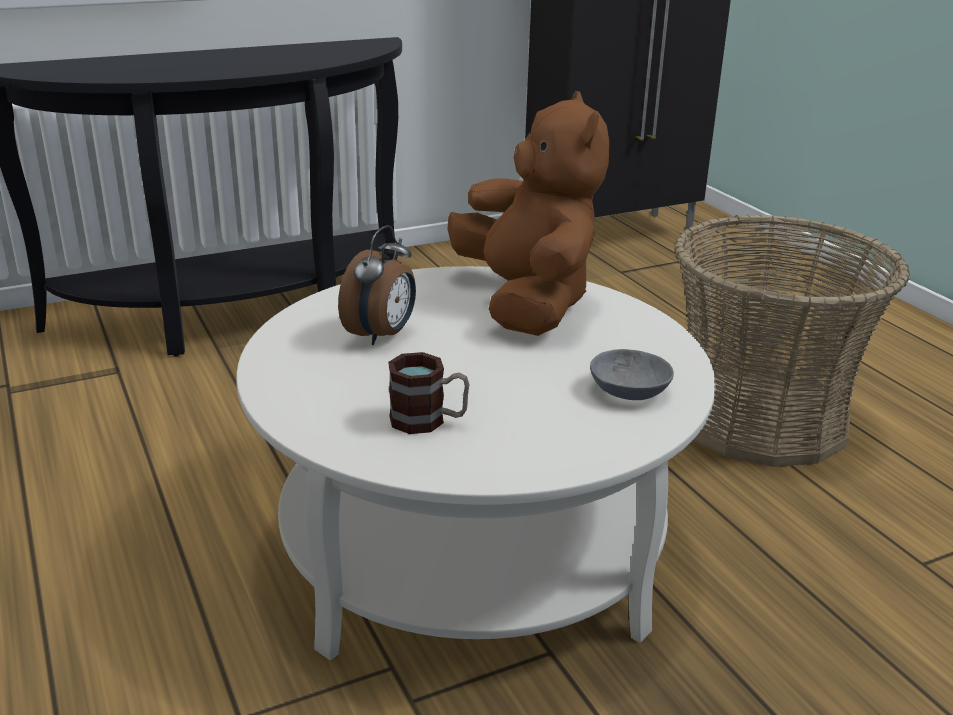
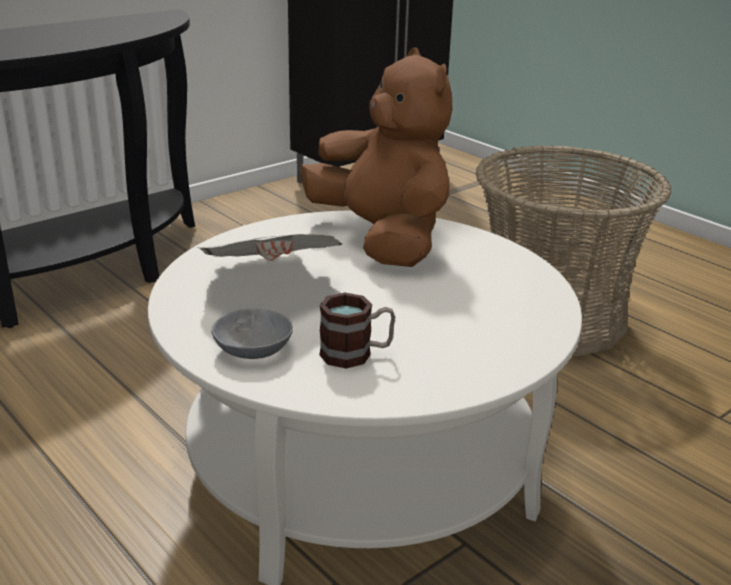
camera: 15 degrees left, 0 degrees up
alarm clock [338,225,416,345] -> newspaper [198,234,342,261]
grey bowl [590,349,674,400] -> grey bowl moved to [211,309,293,359]

